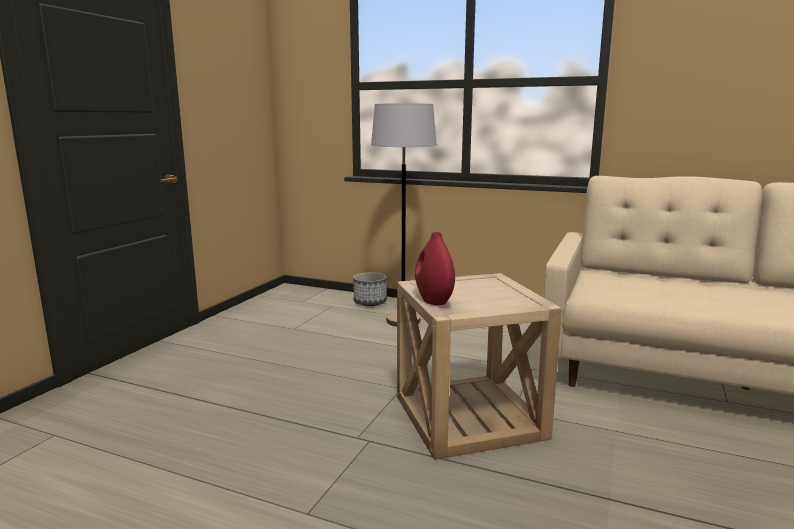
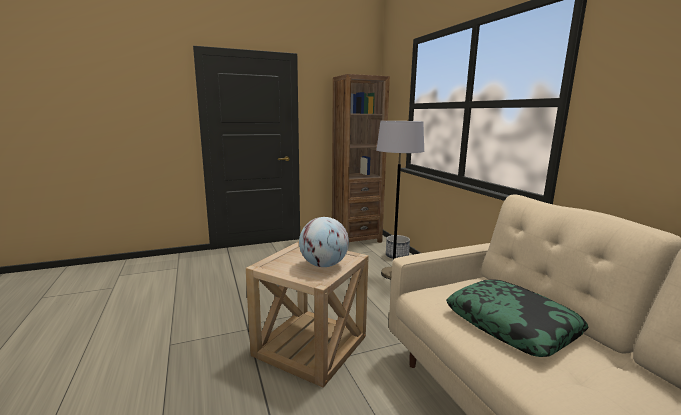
camera: 45 degrees right, 0 degrees up
red vase [415,232,455,305] -> none
none -> globe [299,217,349,267]
none -> brown bookcase [332,74,390,243]
none -> pillow [446,279,589,357]

